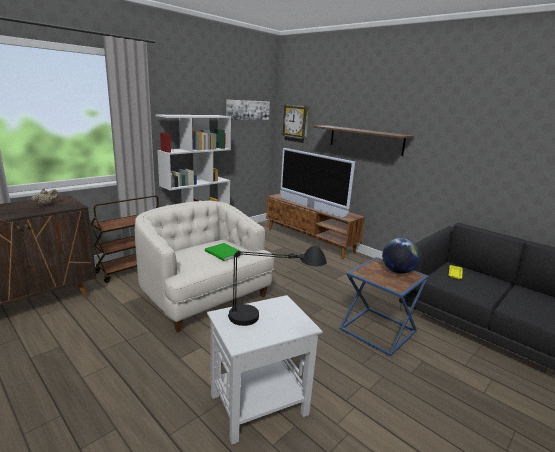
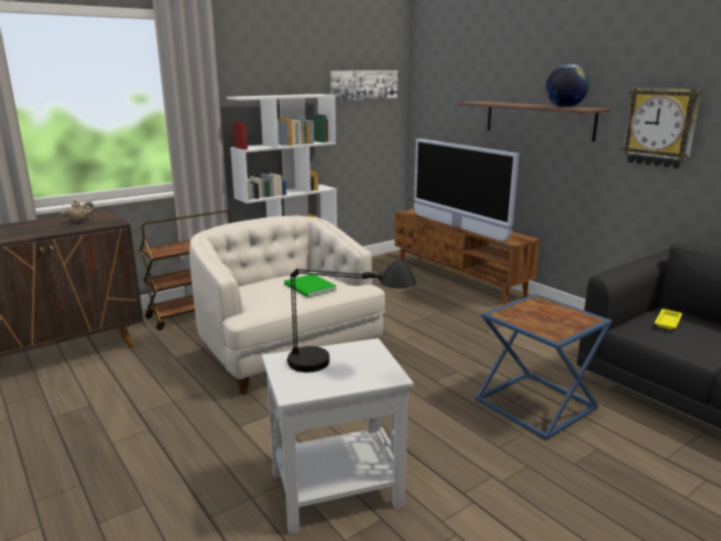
camera: 10 degrees right, 0 degrees up
wall clock [282,104,309,143] -> wall clock moved to [621,88,702,169]
globe [382,238,420,274] -> globe moved to [546,64,590,107]

